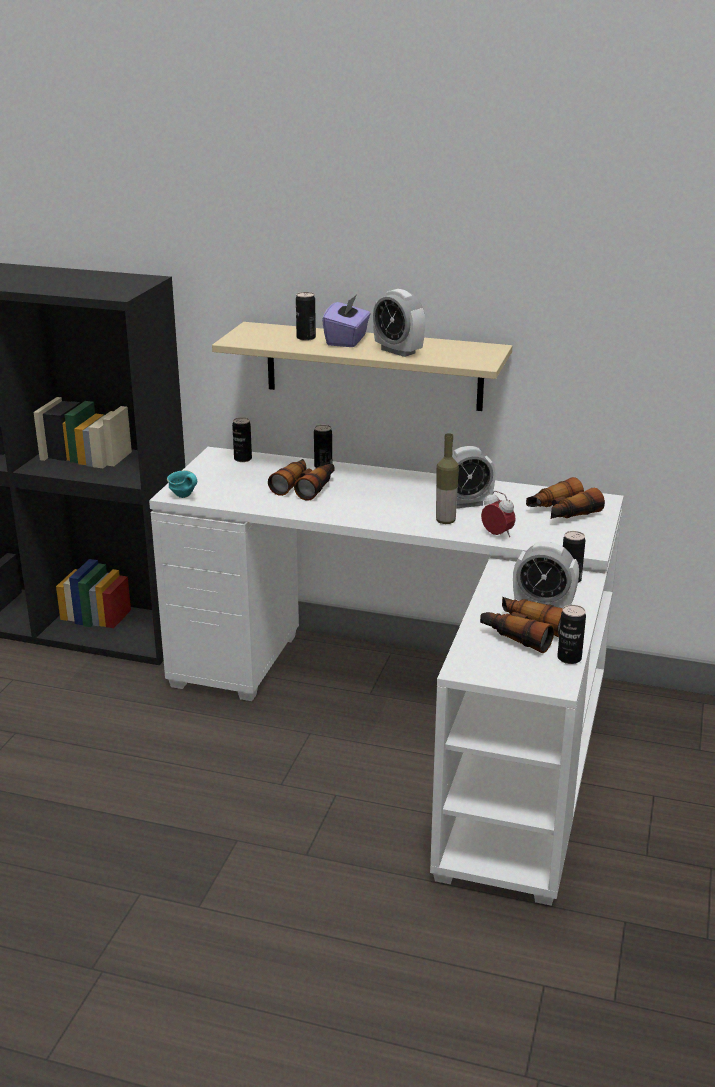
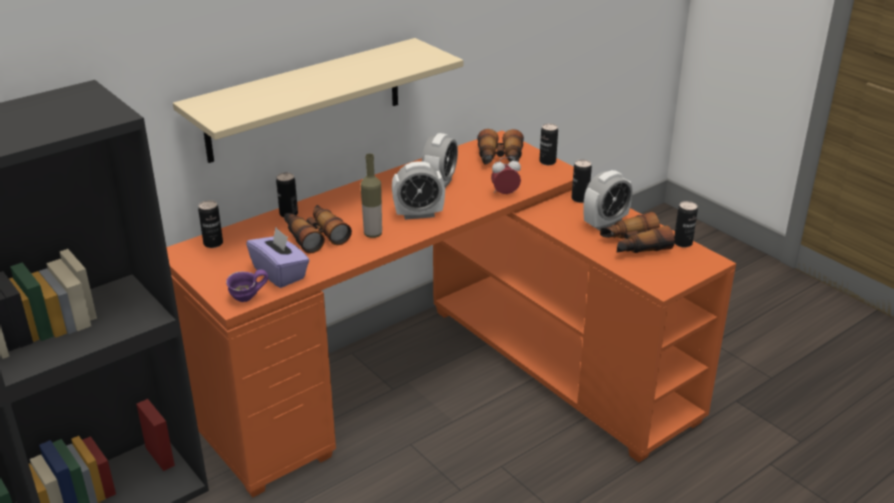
camera: 55 degrees left, 5 degrees up
white desk [149,447,624,906] -> orange desk [166,131,736,497]
turquoise mug [167,470,197,498] -> purple mug [226,269,268,302]
can [296,292,316,341] -> can moved to [539,123,558,165]
purple tissue box [322,295,371,347] -> purple tissue box moved to [246,227,310,288]
alarm clock [373,289,425,357] -> alarm clock moved to [392,161,445,220]
bottle [436,433,459,524] -> bottle moved to [361,154,382,238]

